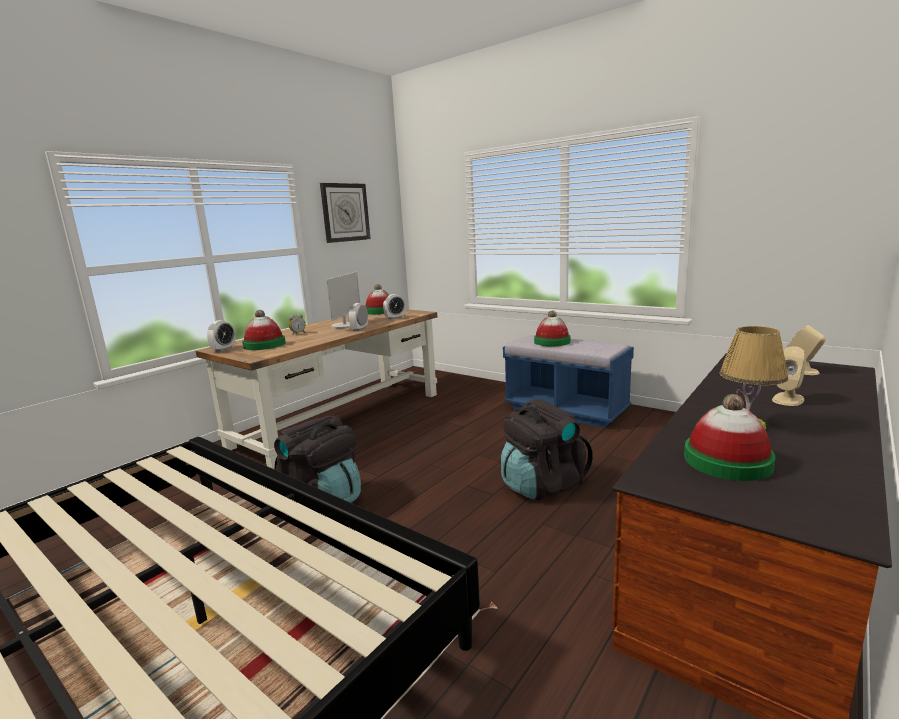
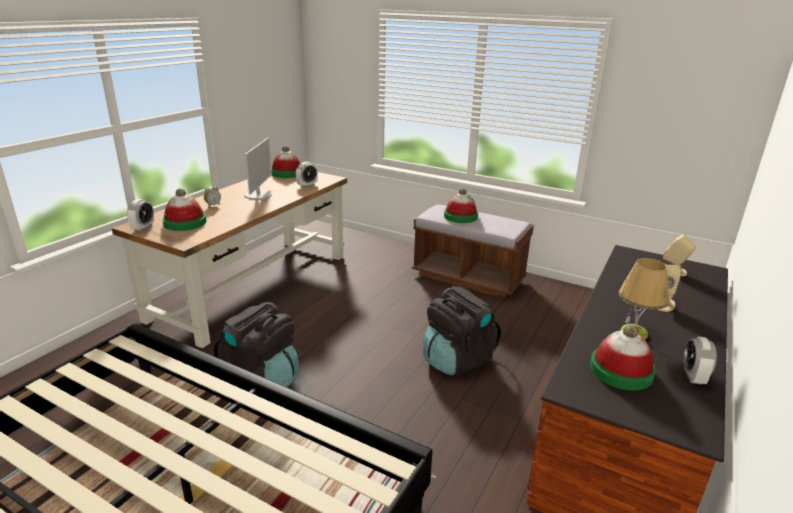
camera: 10 degrees left, 10 degrees up
wall clock [320,183,371,243] -> none
alarm clock [348,303,368,331] -> alarm clock moved to [683,336,717,385]
blue bench [503,335,634,428] -> brown bench [412,204,534,299]

